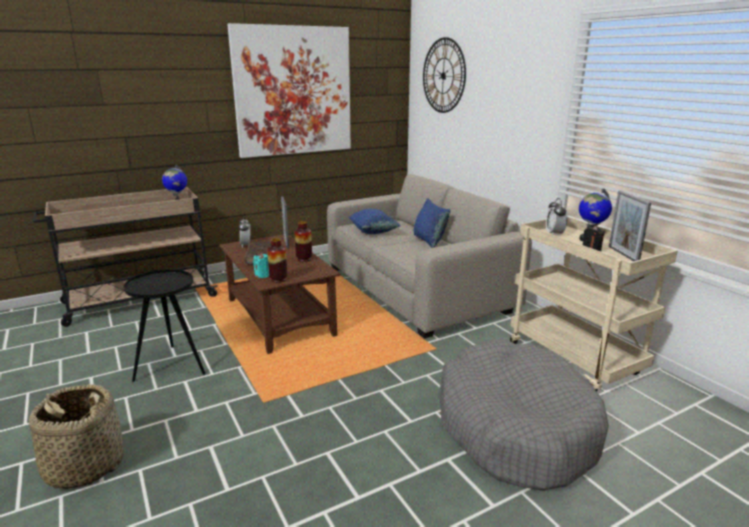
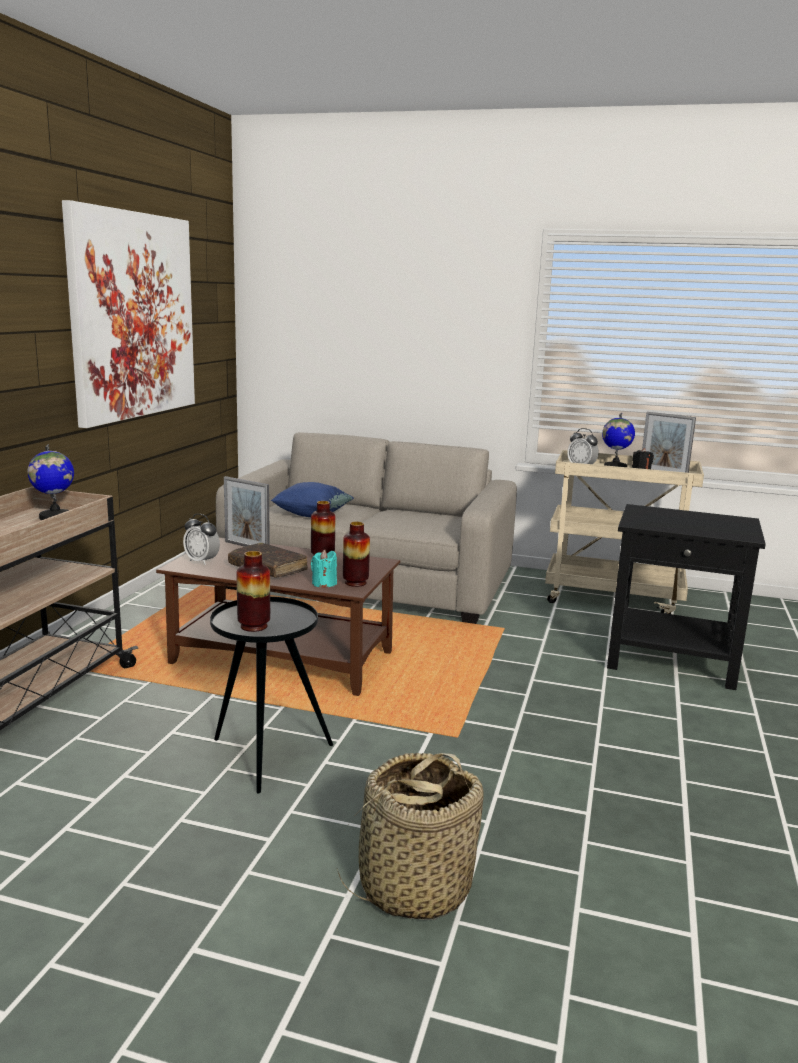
camera: 45 degrees left, 5 degrees down
blue pillow [414,198,450,248] -> none
wall clock [423,37,466,113] -> none
grey dog bed [439,339,609,491] -> black side table [607,504,766,690]
none -> vase [237,551,270,632]

